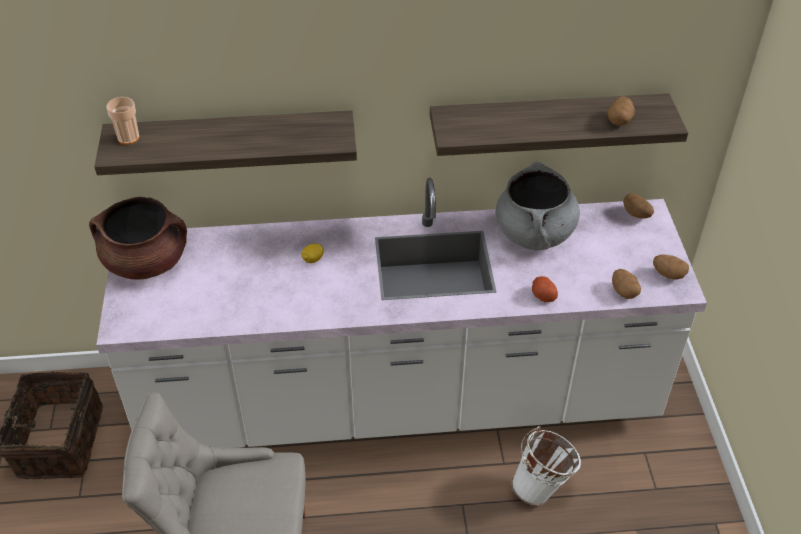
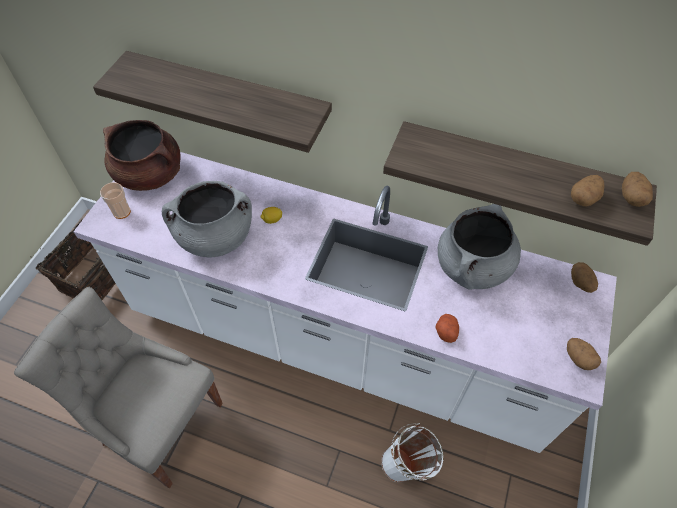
camera: 25 degrees right, 10 degrees up
cup [107,97,139,145] -> cup moved to [100,182,131,219]
potato [612,269,641,299] -> potato moved to [622,172,653,207]
none -> grey cooking pot [162,181,252,257]

